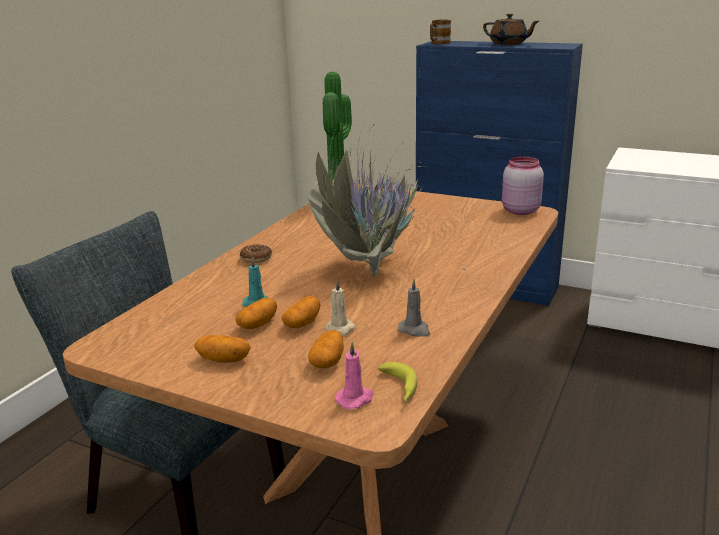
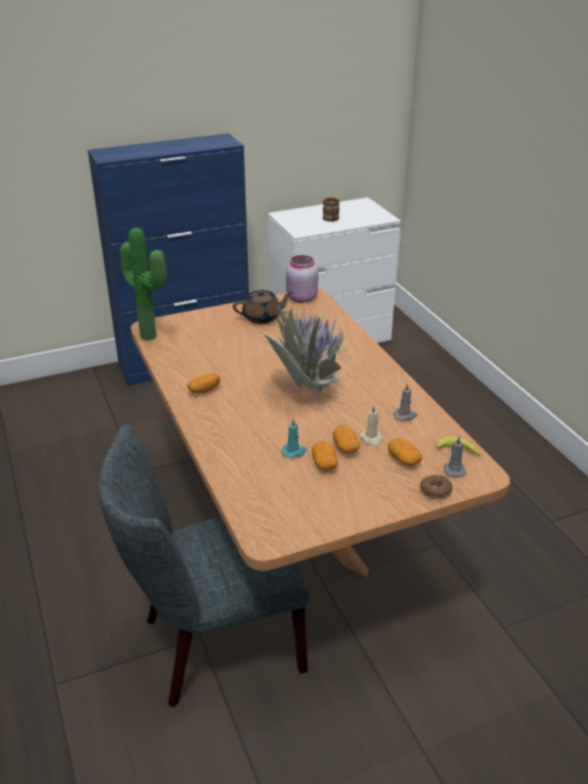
camera: 50 degrees left, 10 degrees up
potato [194,335,251,363] -> potato moved to [187,373,220,393]
donut [240,244,272,263] -> donut moved to [420,475,452,499]
pink candle [335,342,374,409] -> grey candle [444,435,466,477]
mug [430,20,451,44] -> mug moved to [323,197,340,222]
brown teapot [483,14,539,45] -> brown teapot moved to [233,290,293,324]

